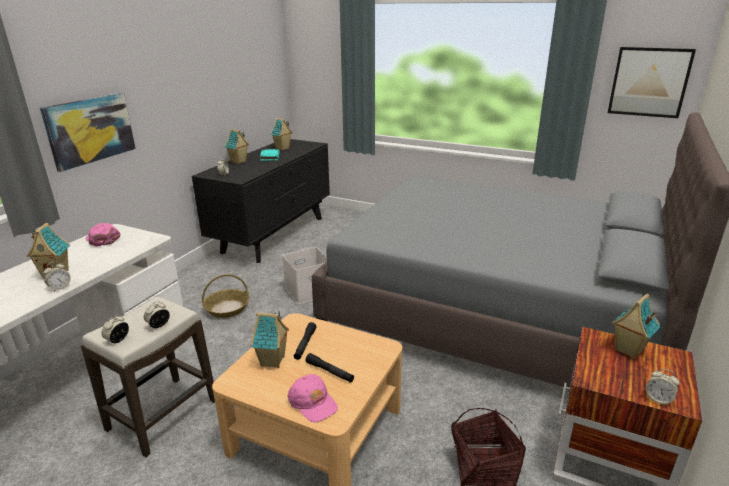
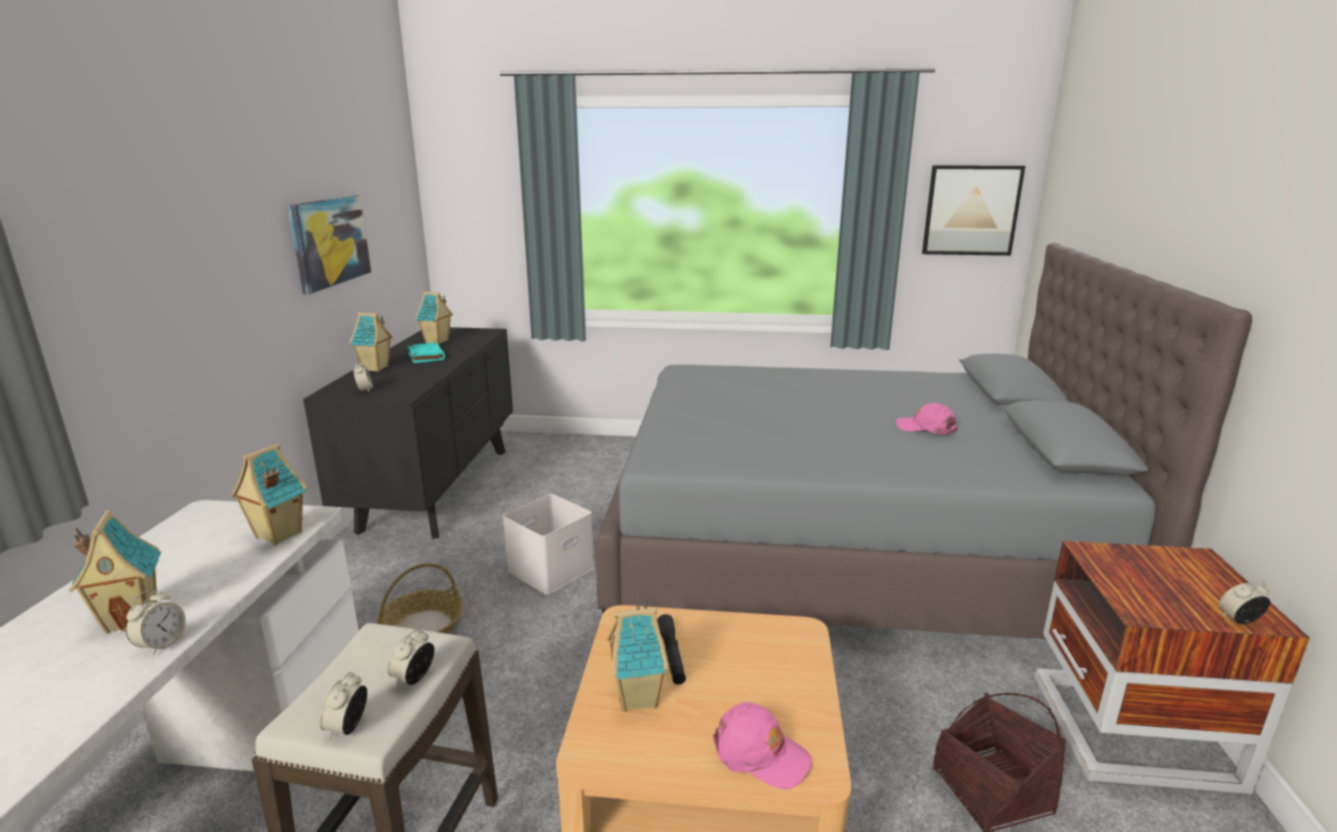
camera: 20 degrees left, 5 degrees down
picture [40,93,136,172] -> picture moved to [288,195,371,294]
pink cap [86,223,120,246] -> pink cap moved to [896,403,957,435]
black flashlight [306,353,354,383] -> none
toy house [612,294,660,359] -> toy house moved to [231,443,308,546]
alarm clock [646,369,680,406] -> alarm clock turned 150 degrees clockwise [1219,580,1270,624]

